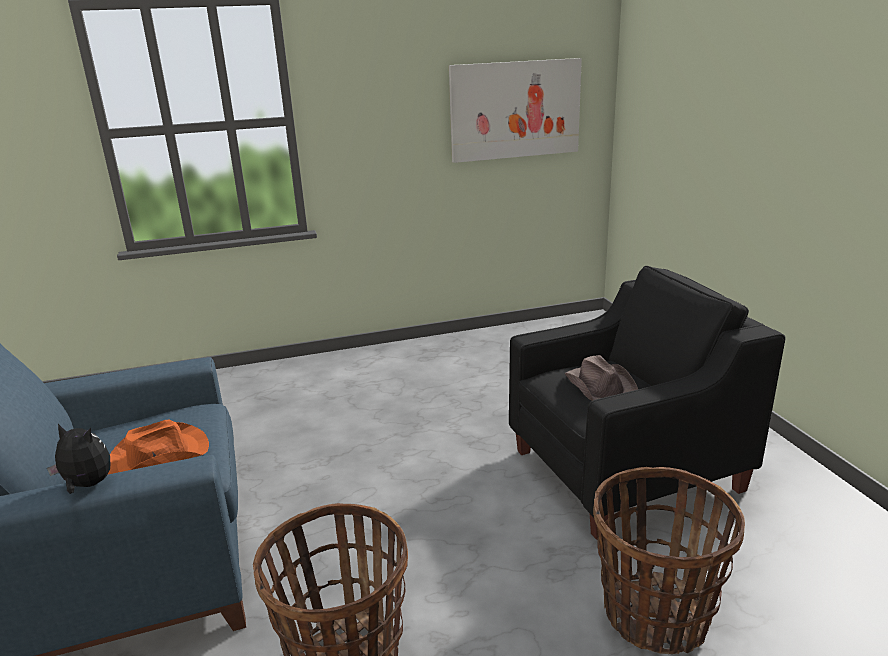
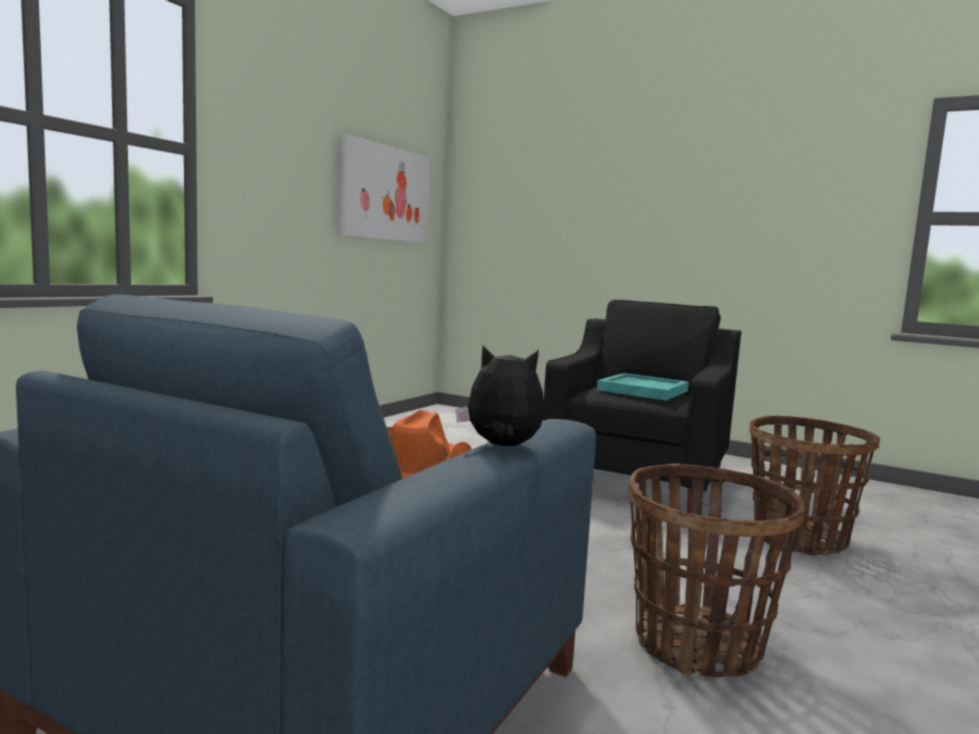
camera: 45 degrees left, 15 degrees down
plush toy [47,424,110,494] -> plush toy turned 45 degrees clockwise [455,345,545,446]
brown hat [564,355,638,401] -> turquoise tray [597,373,689,401]

